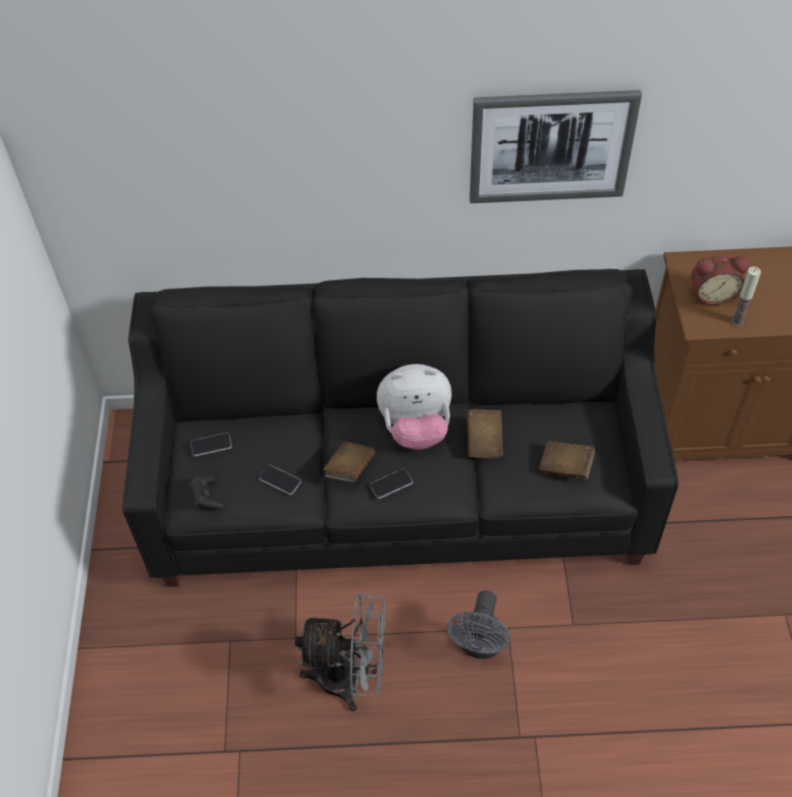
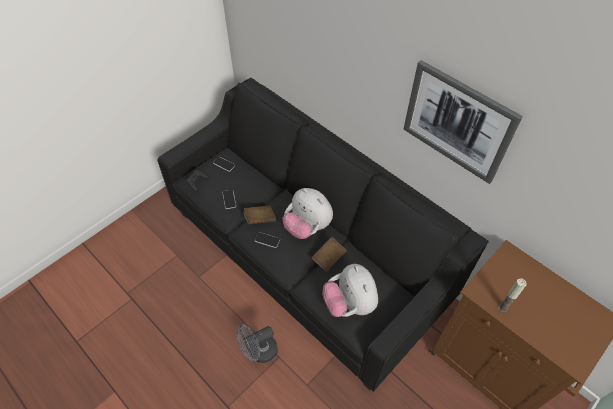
camera: 45 degrees right, 0 degrees up
grey fan [295,593,385,711] -> none
brown book [539,441,595,480] -> plush toy [322,264,378,317]
alarm clock [691,255,749,305] -> none

